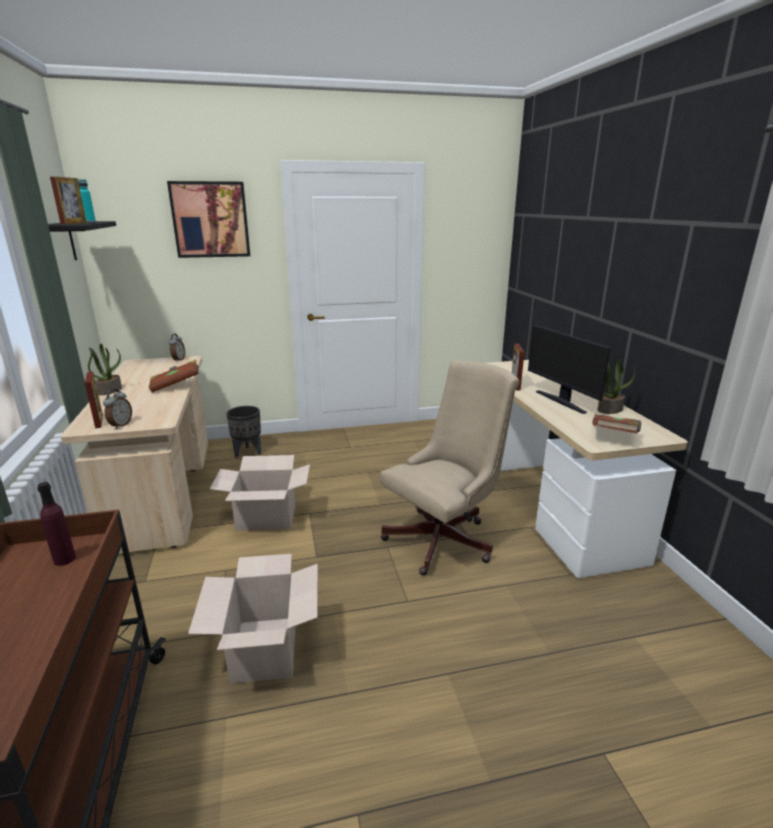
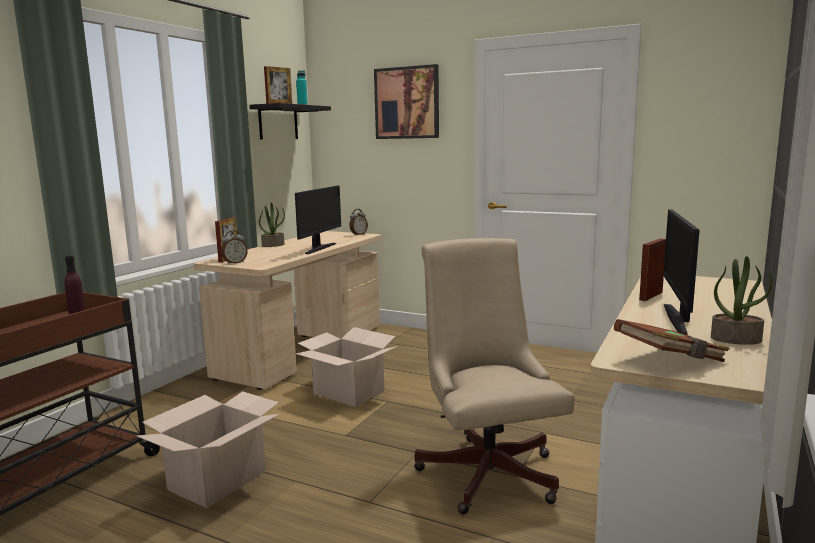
camera: 40 degrees right, 10 degrees down
brown book [149,359,199,392] -> monitor [295,186,341,254]
black planter [226,406,261,458] -> none
beige office chair [380,360,519,576] -> beige office chair turned 105 degrees counterclockwise [414,238,575,514]

